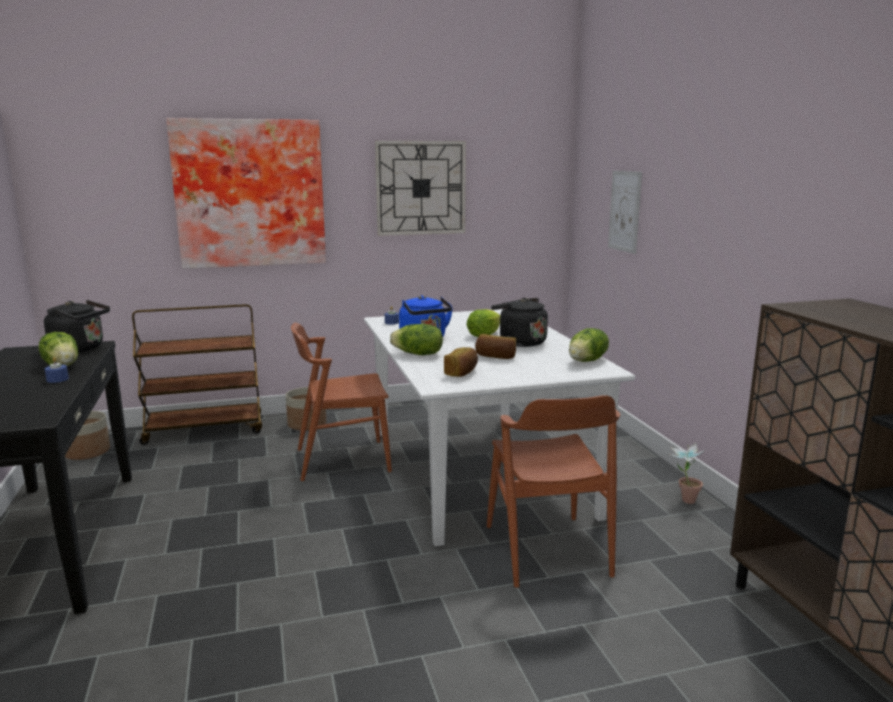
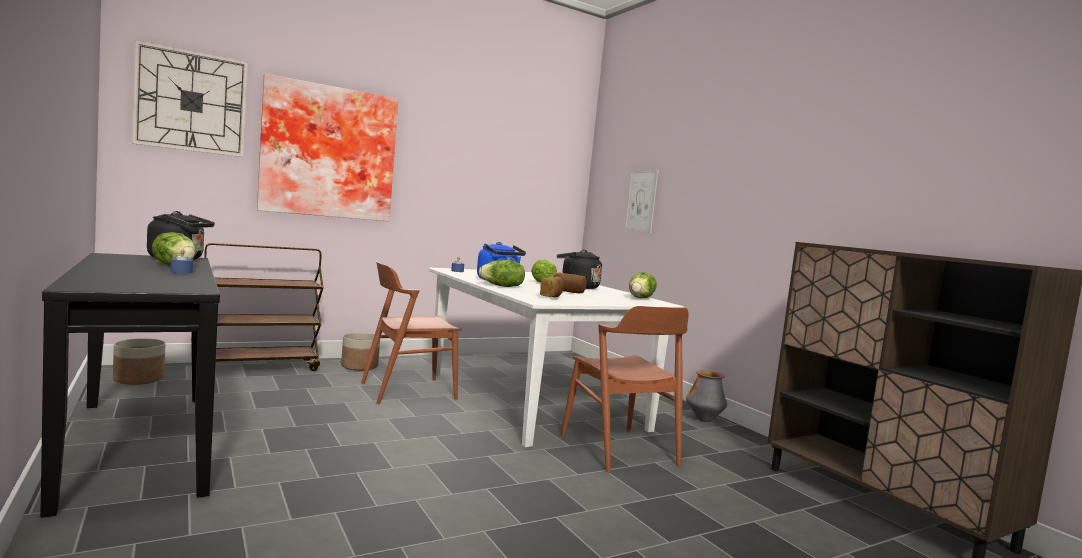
camera: 15 degrees left, 10 degrees down
wall clock [375,141,466,236] -> wall clock moved to [132,40,248,157]
potted plant [668,443,705,504] -> vase [686,370,727,422]

